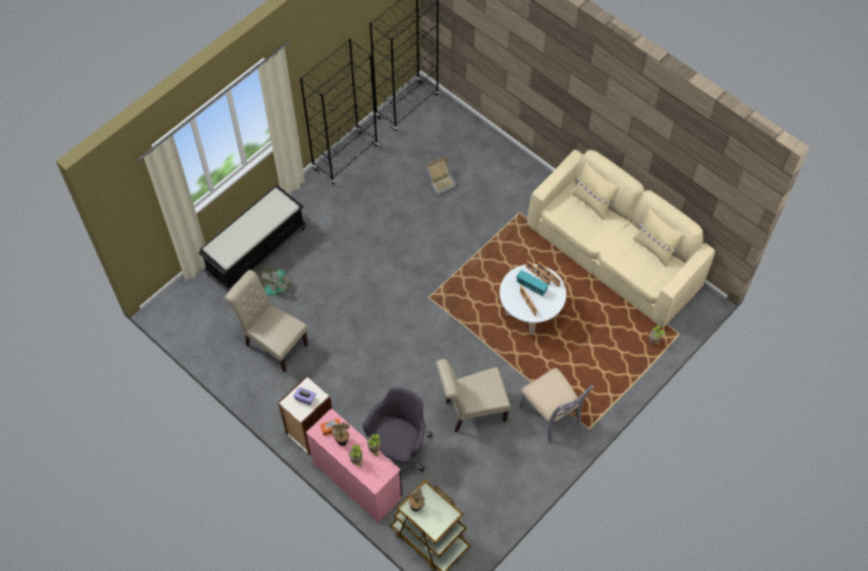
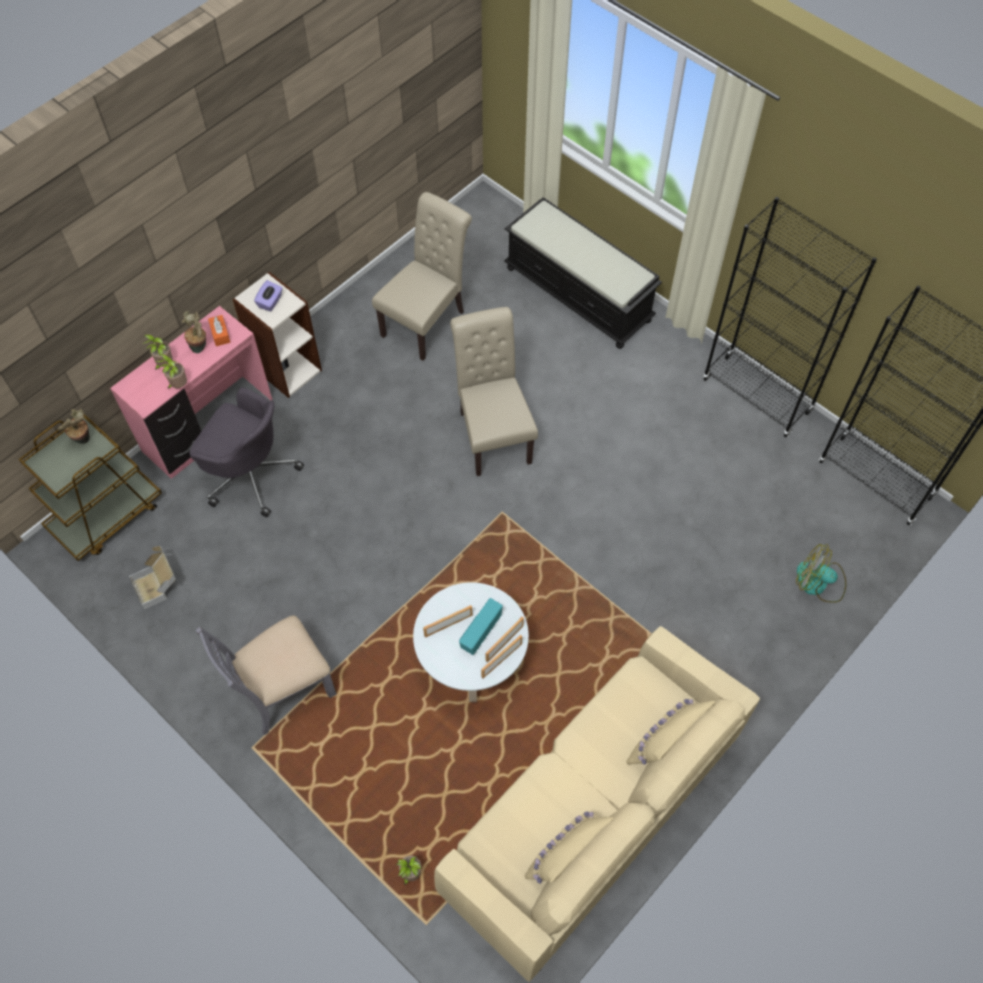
camera: 90 degrees right, 0 degrees up
fan [261,268,291,295] -> fan moved to [796,544,846,603]
cardboard box [426,156,456,195] -> cardboard box moved to [129,546,176,609]
beige chair [436,359,511,432] -> beige chair moved to [450,307,538,476]

